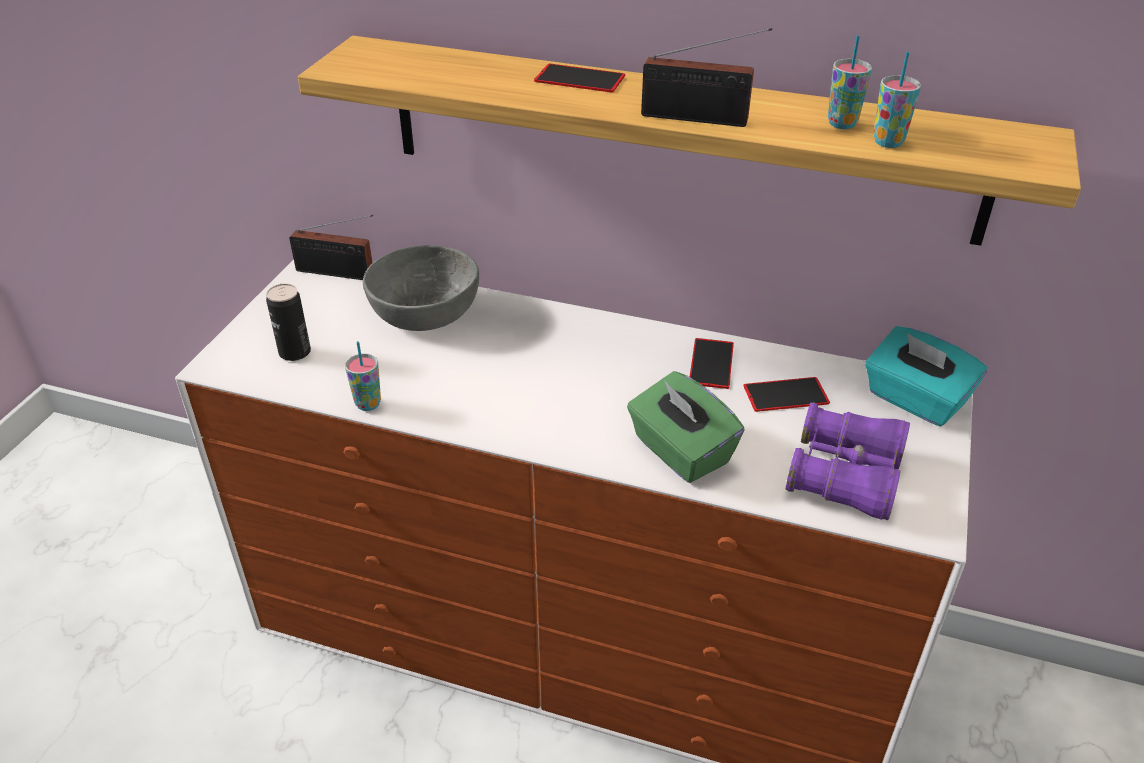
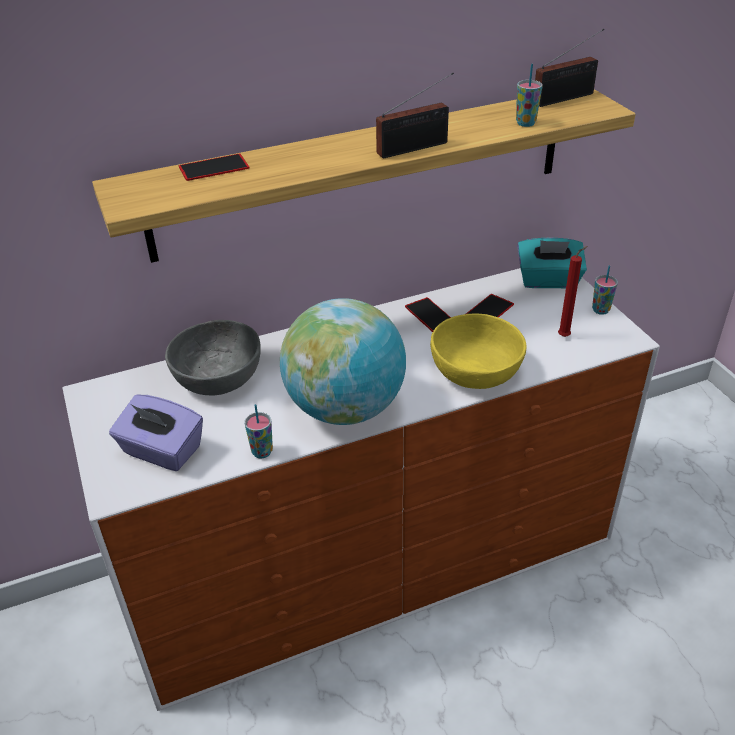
camera: 40 degrees left, 0 degrees up
can [266,283,311,361] -> purple tissue box [109,395,203,471]
radio [289,215,373,280] -> radio moved to [535,29,604,107]
phone [534,64,625,92] -> phone moved to [179,154,249,181]
green tissue box [627,371,745,483] -> yellow bowl [430,314,526,389]
purple binoculars [786,402,910,520] -> red candle [558,246,588,337]
cup [828,35,872,129] -> cup moved to [592,265,618,315]
none -> globe [280,298,406,425]

